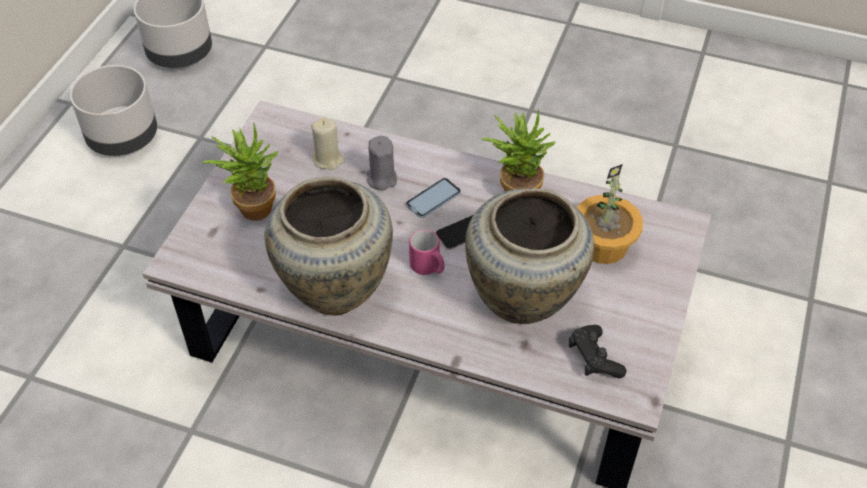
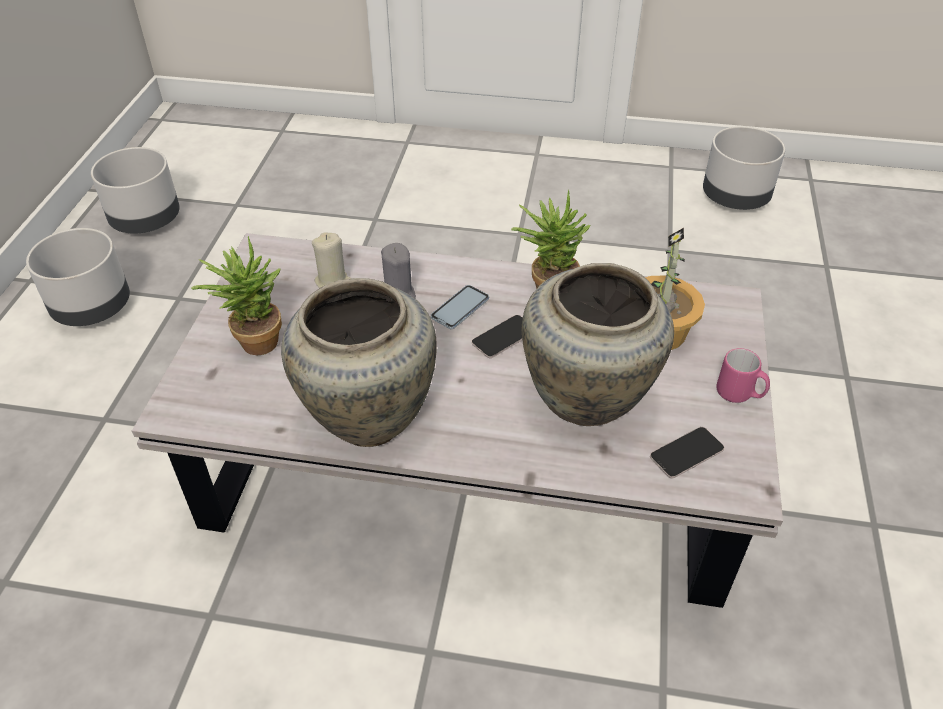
camera: 10 degrees left, 5 degrees down
pink mug [409,229,445,275] -> pink mug moved to [716,348,770,403]
black game controller [569,325,626,378] -> phone [650,427,724,478]
none -> grey planter [703,126,785,210]

